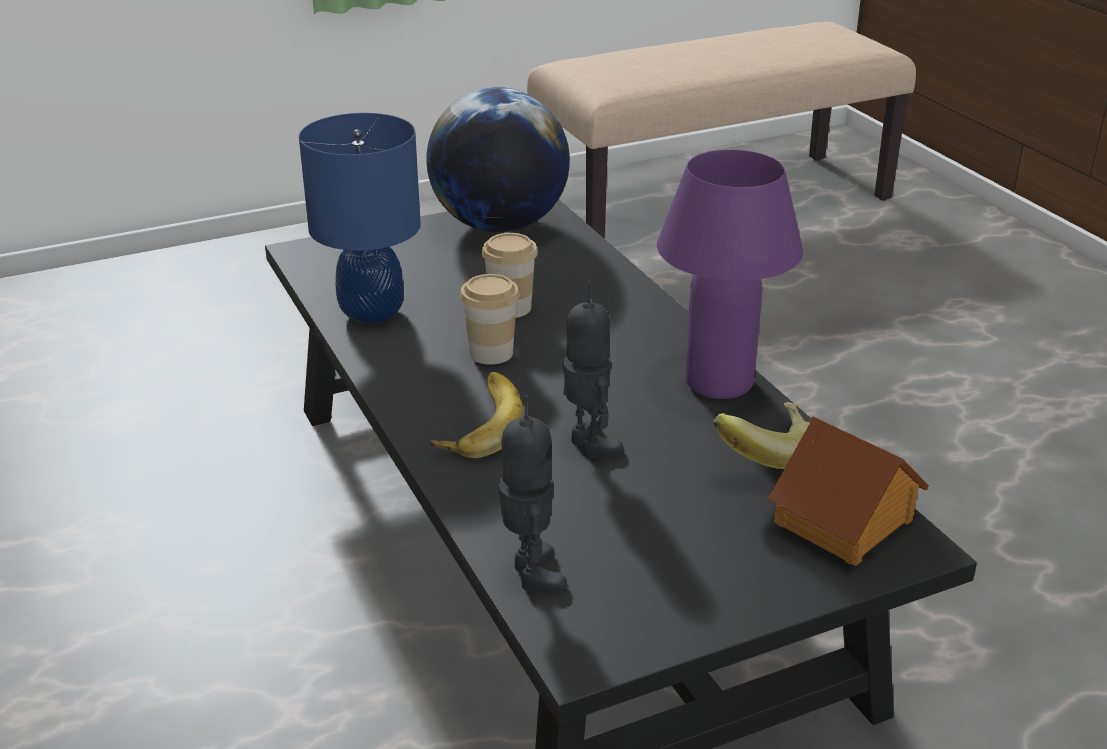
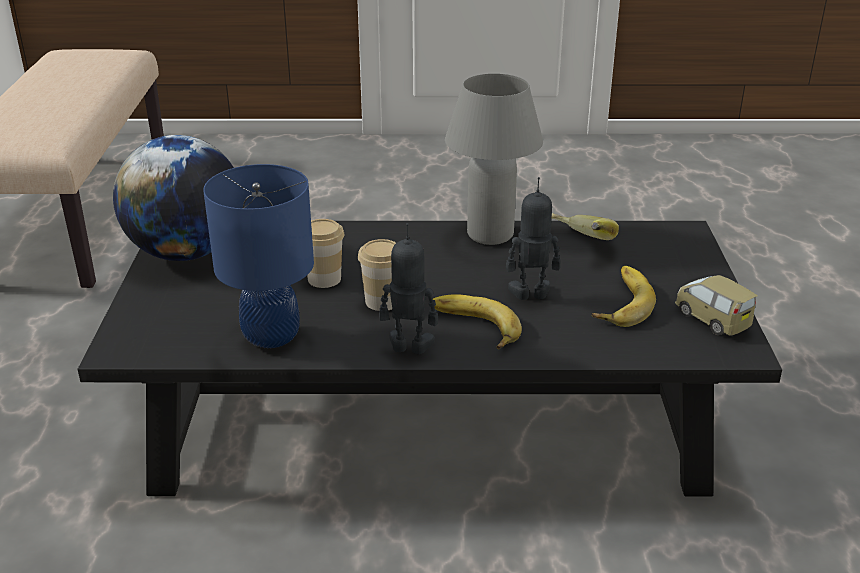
camera: 65 degrees left, 0 degrees up
toy robot [498,395,567,594] -> toy robot moved to [379,223,438,354]
purple table lamp [657,150,803,399] -> grey table lamp [445,73,543,245]
toy house [767,416,929,566] -> none
none -> banana [591,266,656,327]
none -> toy car [675,275,757,336]

